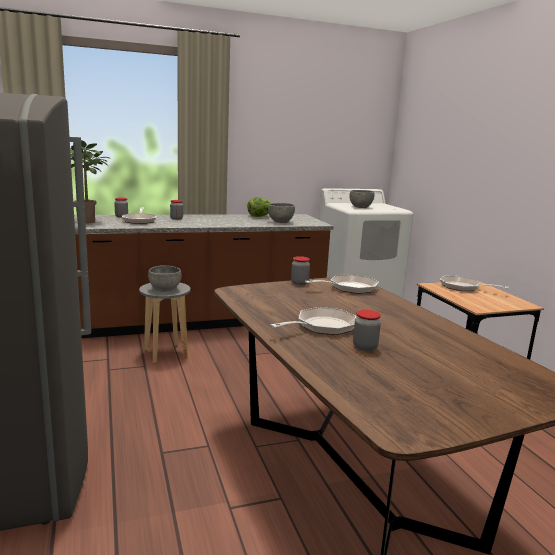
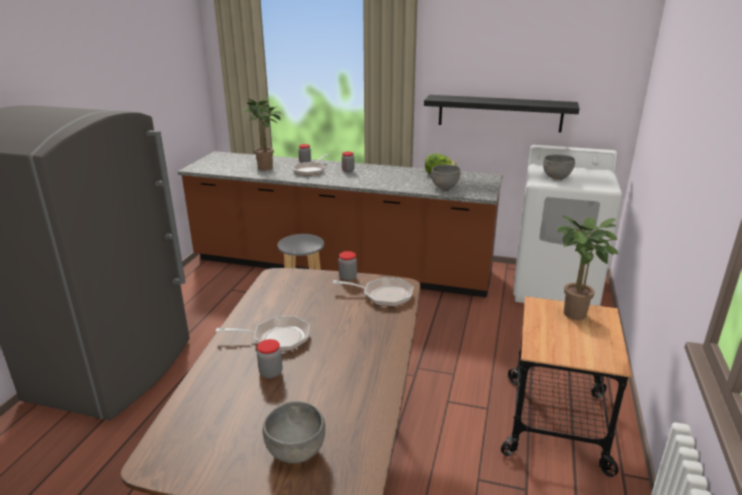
camera: 35 degrees right, 10 degrees up
grey bowl [148,265,182,292] -> grey bowl moved to [262,401,325,463]
frying pan [440,276,509,291] -> potted plant [555,216,618,320]
none -> black shelf [424,95,579,132]

